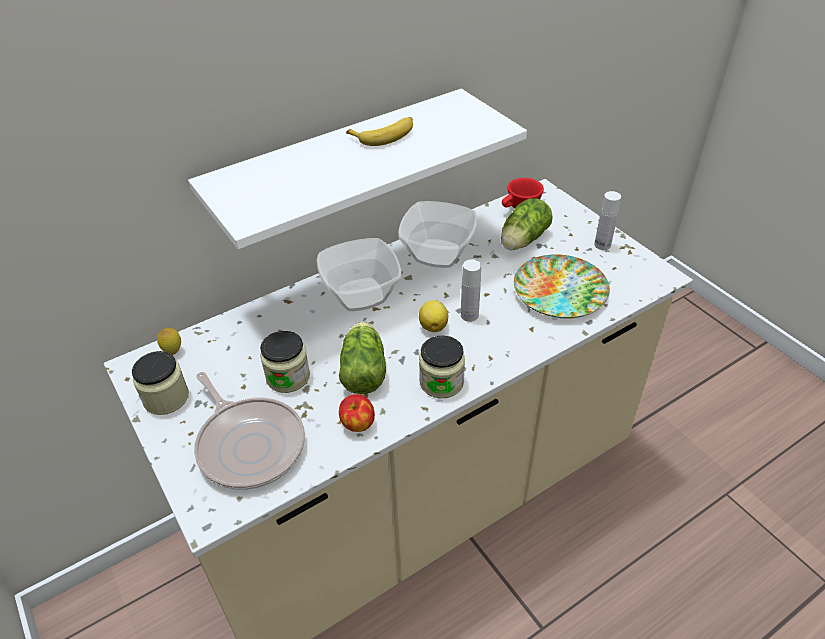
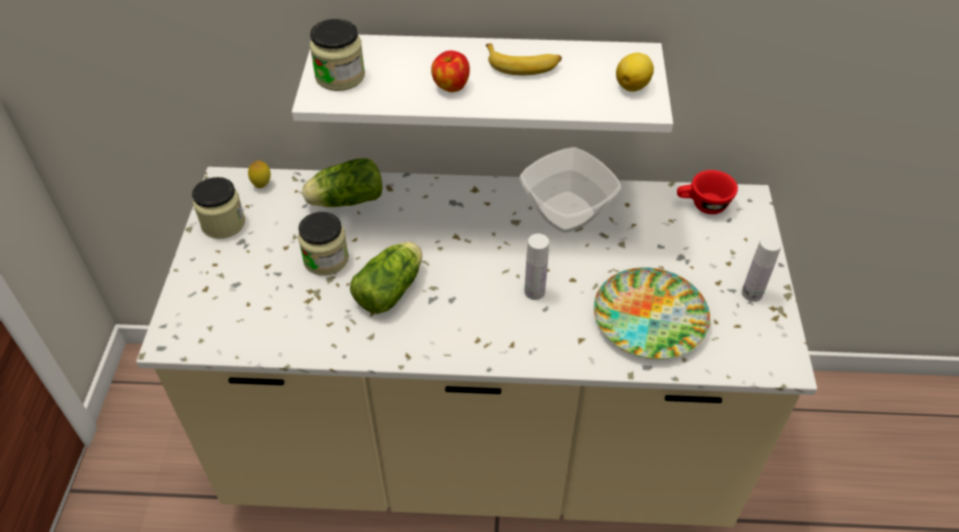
camera: 35 degrees right, 5 degrees up
frying pan [194,372,305,490] -> none
bowl [317,238,402,311] -> none
apple [339,394,375,432] -> apple moved to [431,51,470,92]
lemon [419,300,448,332] -> lemon moved to [616,53,654,92]
jar [419,336,465,398] -> jar moved to [310,19,365,91]
lettuce [501,199,553,250] -> lettuce moved to [302,158,383,207]

